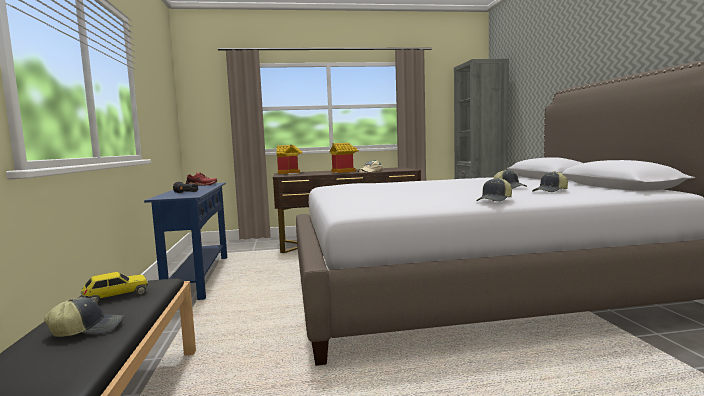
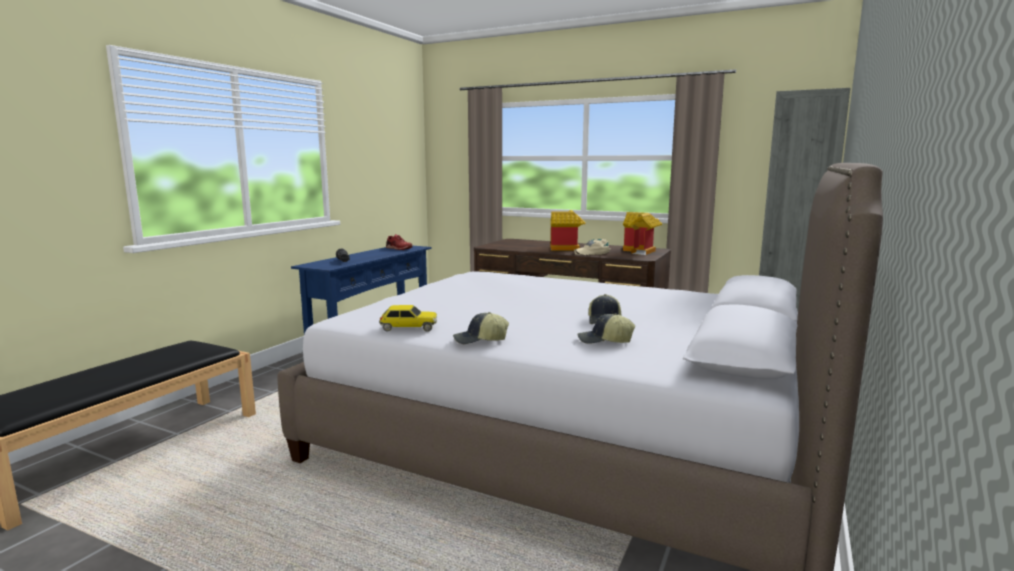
camera: 35 degrees right, 5 degrees up
cap [44,297,123,337] -> none
toy car [81,272,148,303] -> toy car moved to [379,305,437,332]
toy house [276,145,303,174] -> toy house moved to [623,212,662,255]

